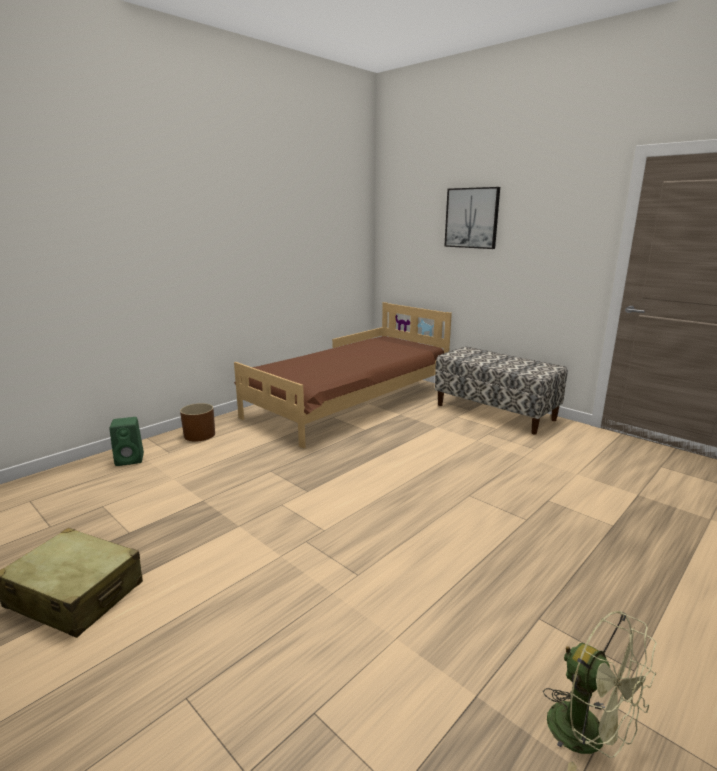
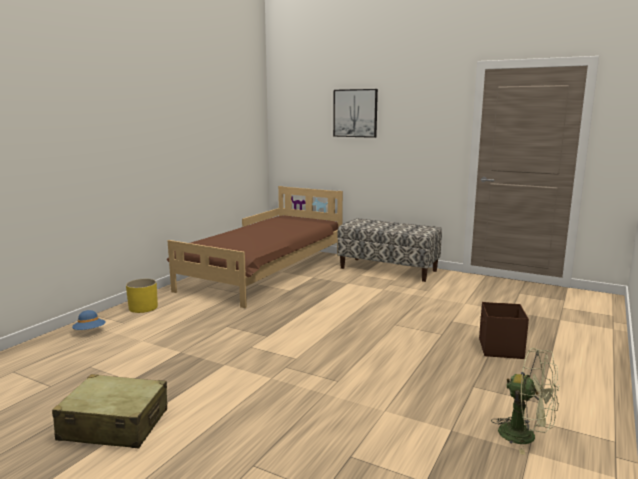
camera: 15 degrees left, 5 degrees down
green speaker [110,417,144,466] -> blue hat [72,310,106,330]
brown planter [180,403,215,442] -> yellow planter [126,279,158,313]
none -> brown storage box [479,302,529,359]

